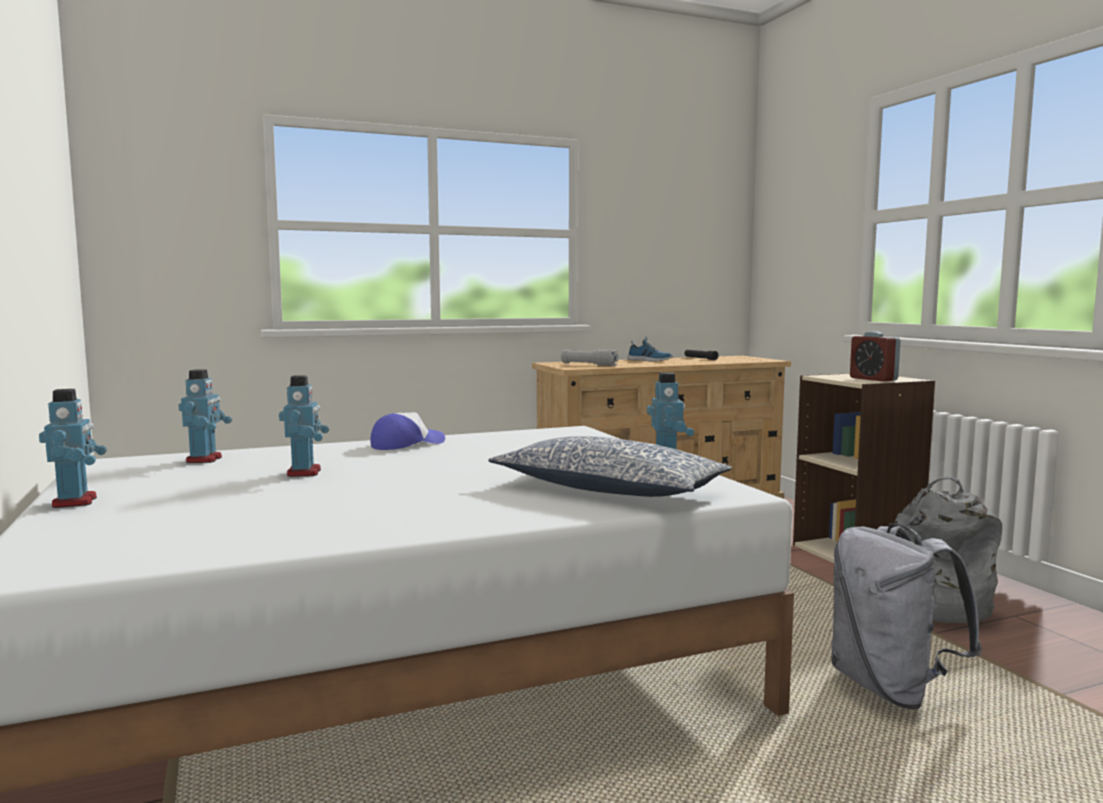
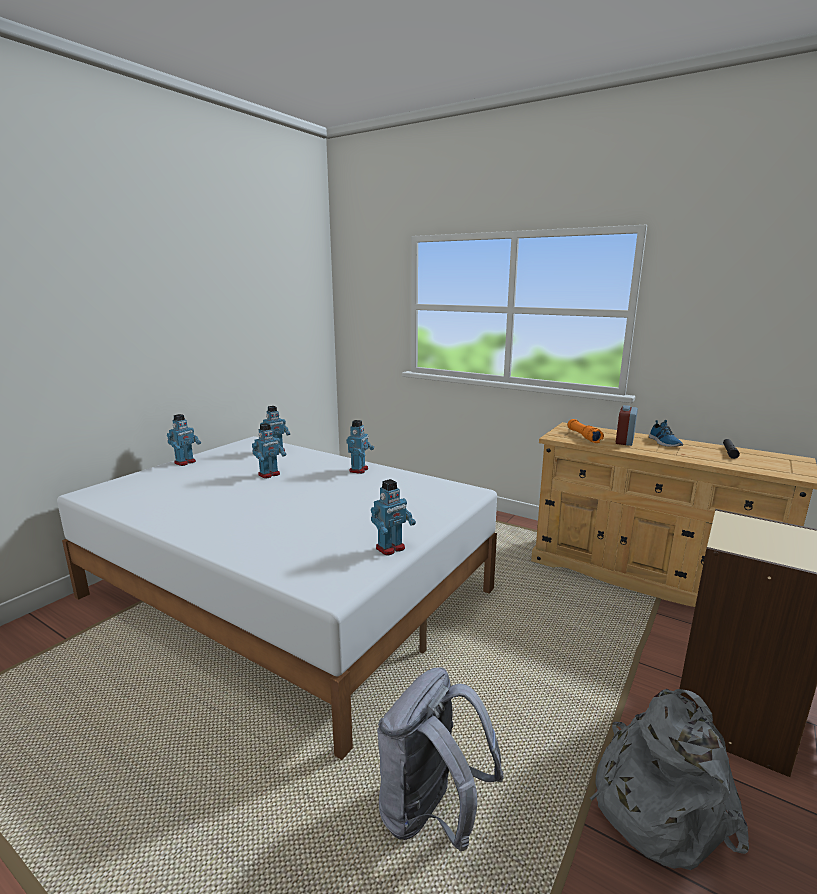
camera: 55 degrees right, 10 degrees up
cap [370,412,445,450] -> toy robot [346,420,374,474]
pillow [488,436,732,497] -> none
grey flashlight [561,350,619,366] -> orange flashlight [567,419,604,443]
alarm clock [850,331,900,382] -> alarm clock moved to [616,405,638,446]

